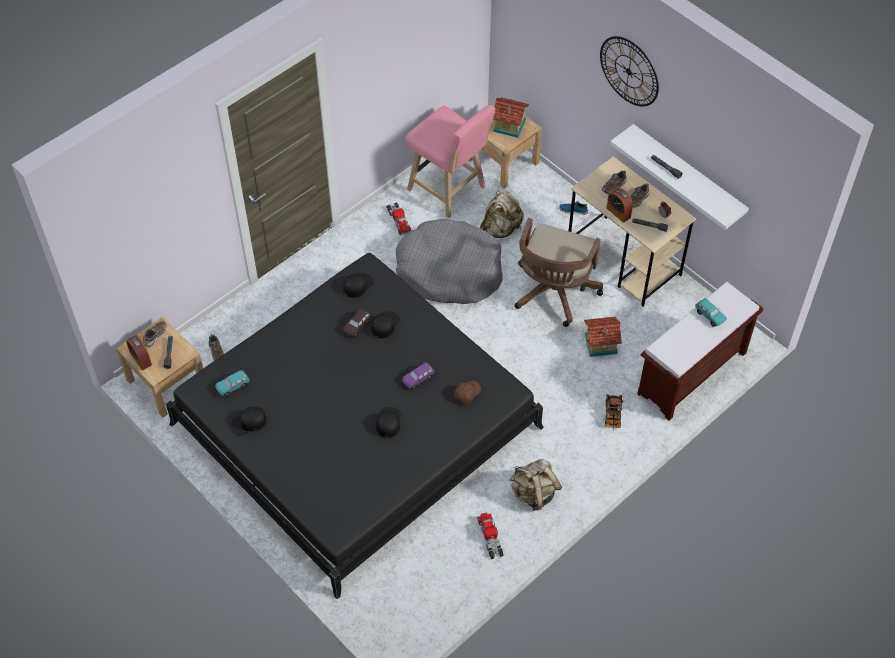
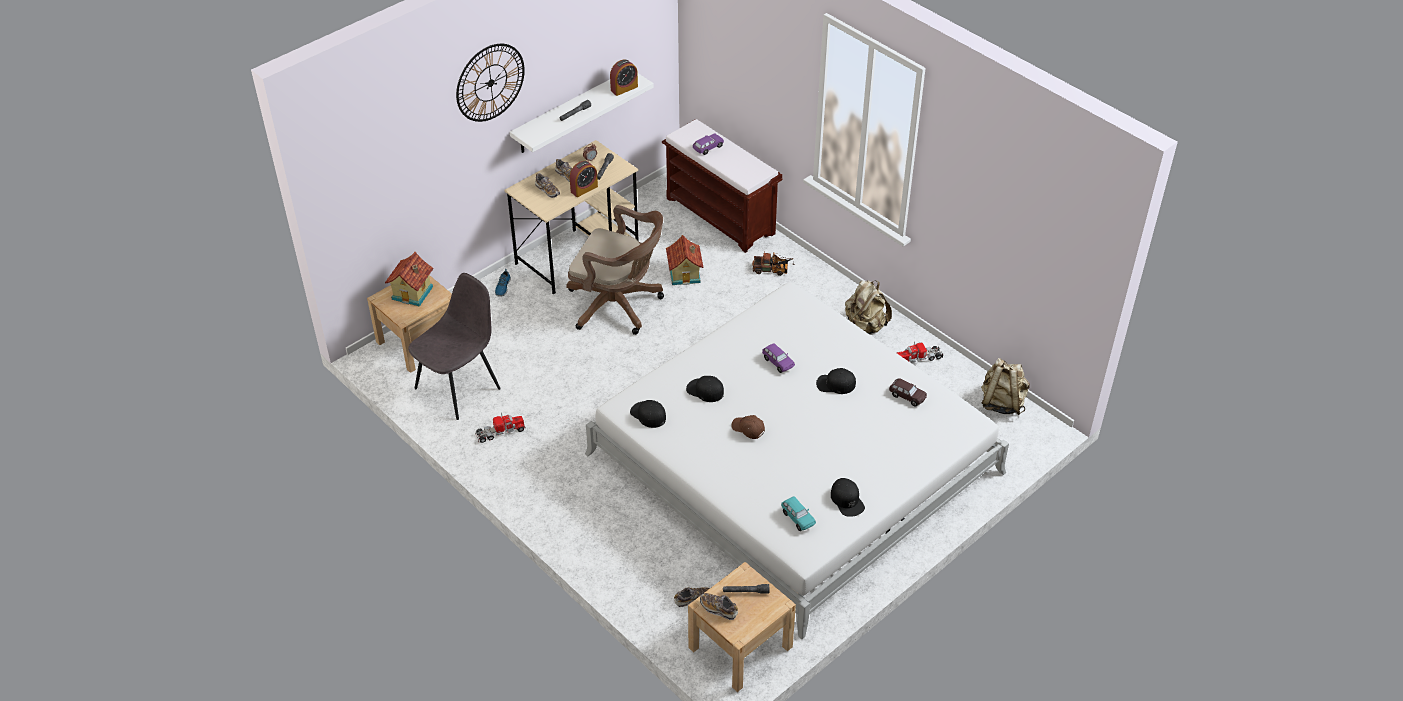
camera: 90 degrees left, 10 degrees down
alarm clock [126,335,152,370] -> alarm clock moved to [610,60,638,96]
black bed [166,253,544,599] -> white bed [585,282,1009,639]
brown toy car [343,309,371,337] -> brown toy car moved to [889,378,927,407]
grey dog bed [396,219,503,304] -> none
pink stool [405,105,495,218] -> grey chair [408,273,501,420]
brown cap [454,381,481,405] -> brown cap moved to [731,415,765,439]
beige backpack [480,190,524,238] -> beige backpack moved to [981,358,1030,415]
turquoise toy car [695,298,727,327] -> purple toy car [693,134,724,155]

